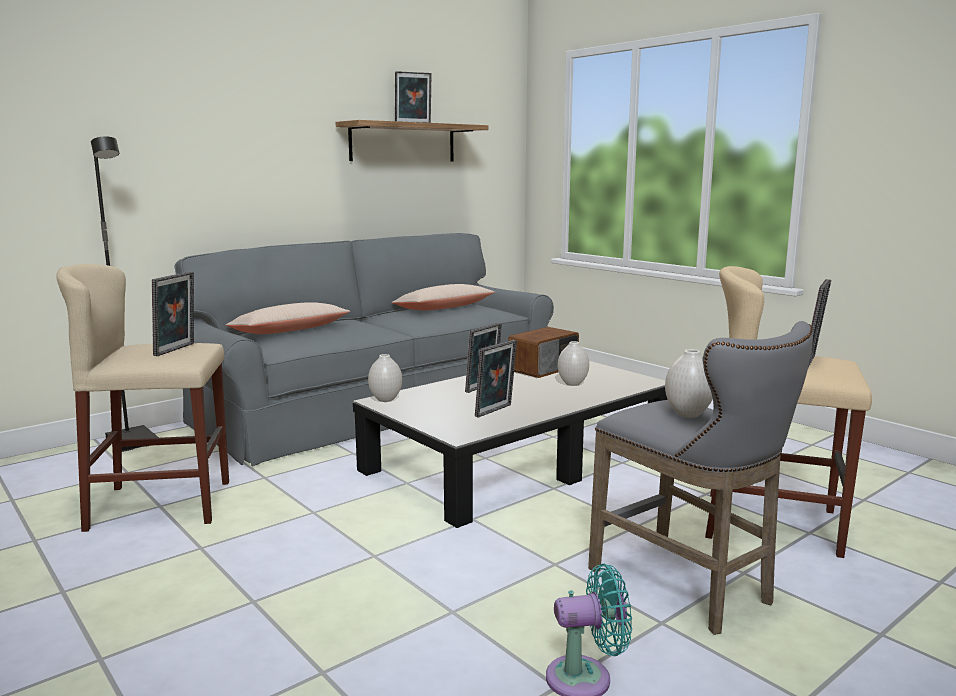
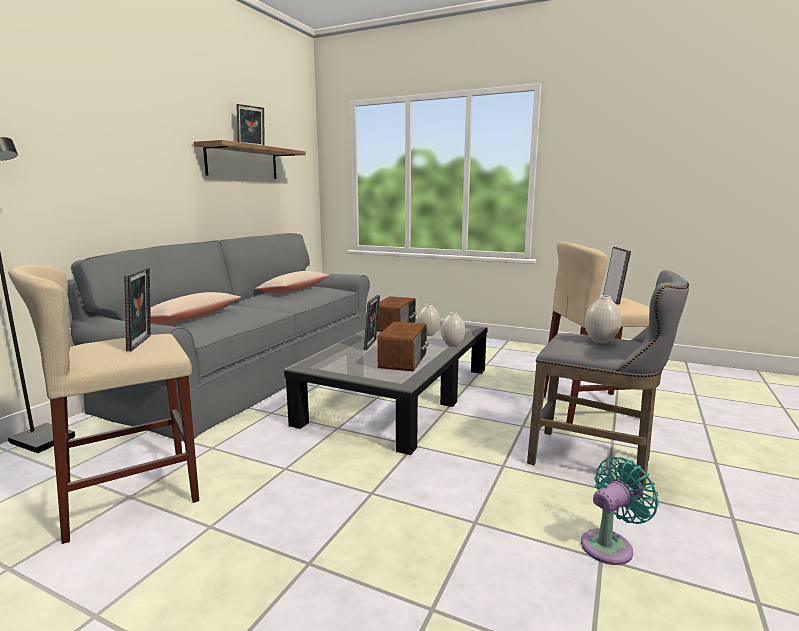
camera: 25 degrees left, 0 degrees up
white vase [368,354,402,402] -> white vase moved to [441,312,465,347]
picture frame [475,340,517,418] -> radio [377,322,429,371]

